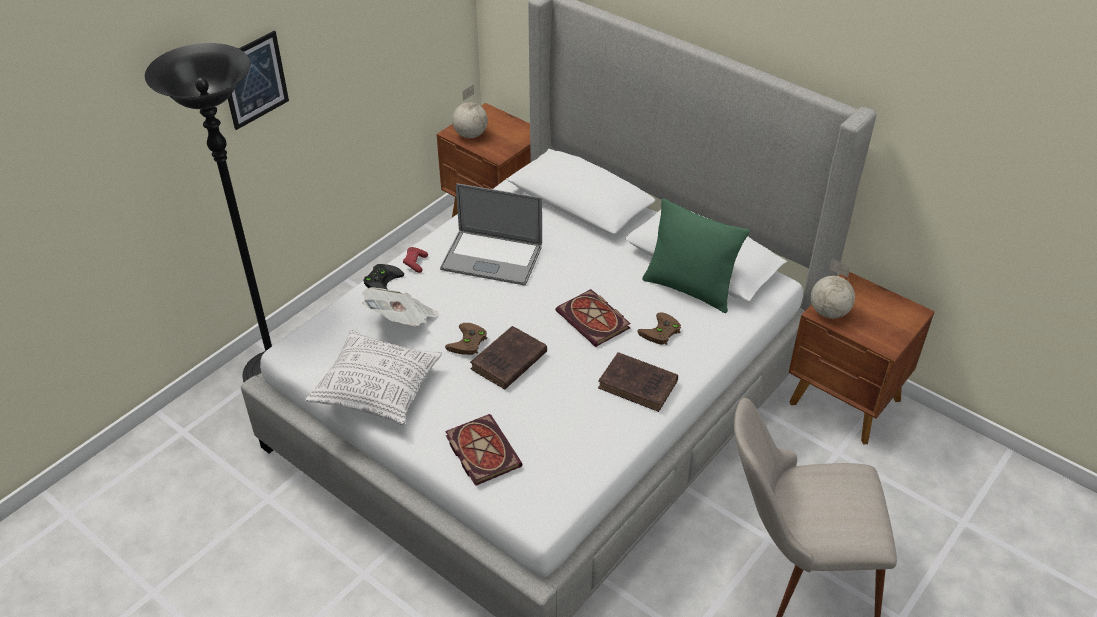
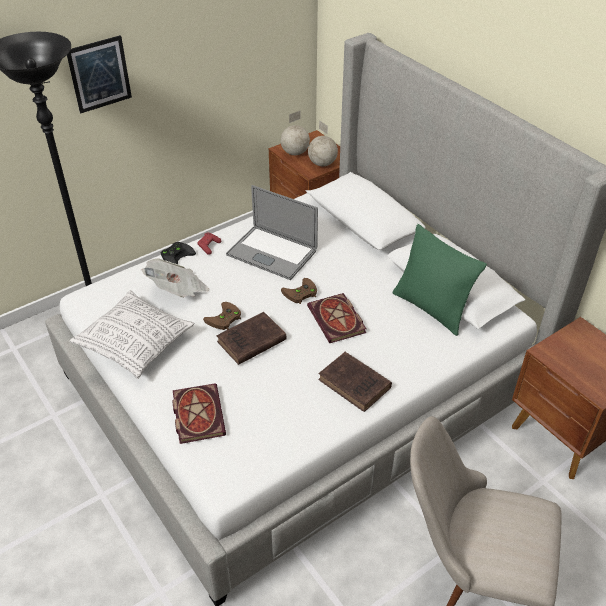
camera: 15 degrees right, 0 degrees up
brown game controller [638,312,681,345] -> brown game controller moved to [281,278,317,304]
globe [811,259,855,319] -> globe moved to [308,120,338,166]

